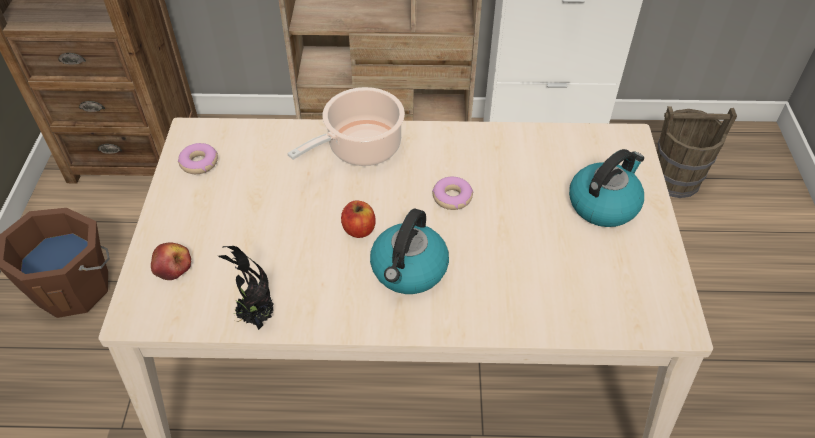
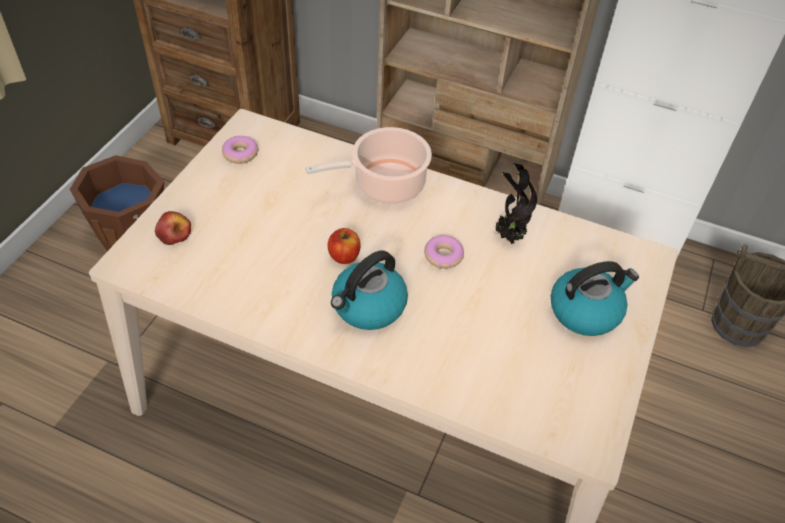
camera: 20 degrees right, 0 degrees up
potted plant [218,246,274,330] -> potted plant moved to [495,163,537,244]

